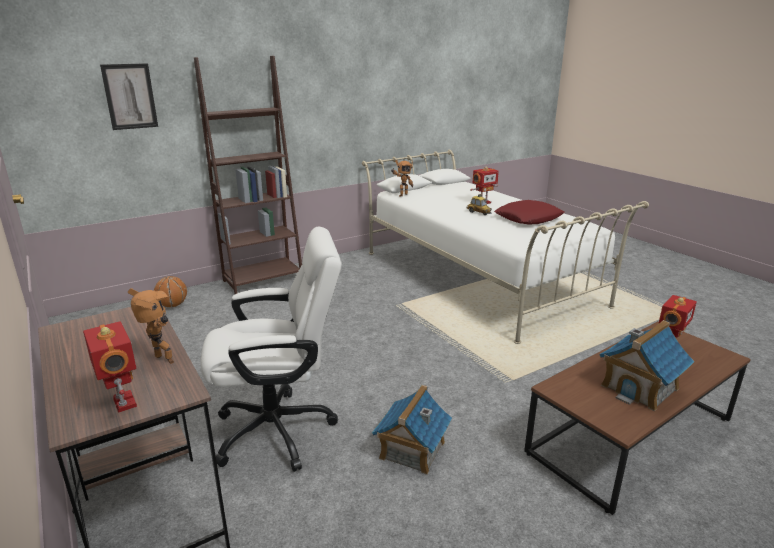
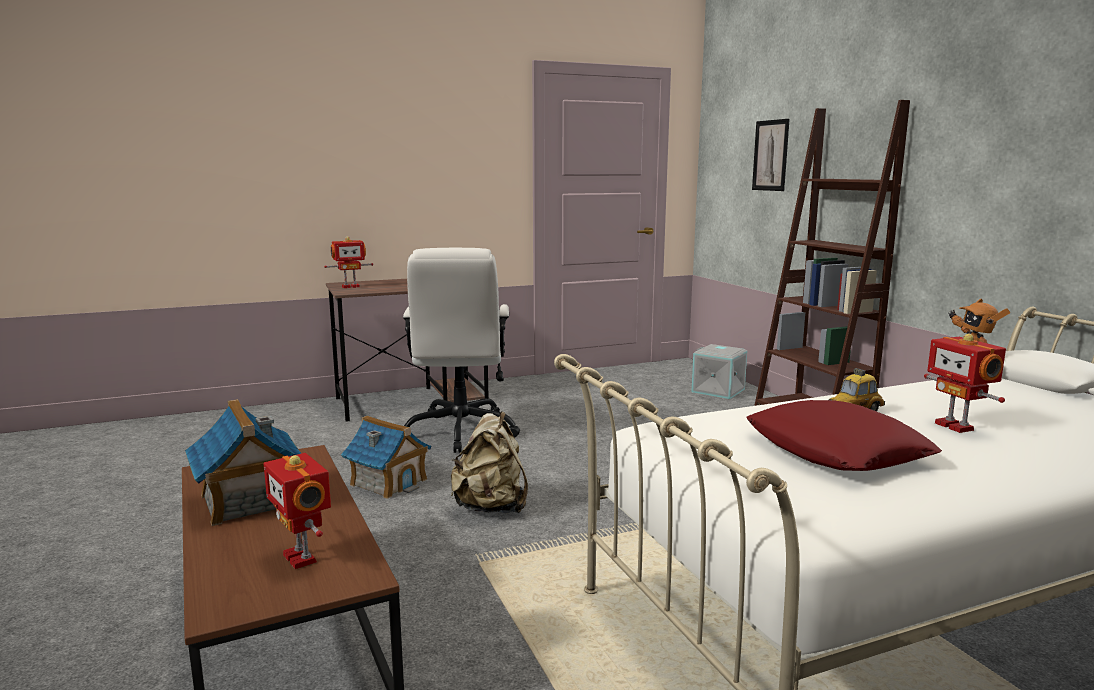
camera: 100 degrees right, 10 degrees down
toy robot [128,288,174,364] -> none
basketball [154,276,187,307] -> grey storage box [691,344,747,399]
none -> beige backpack [451,411,528,513]

